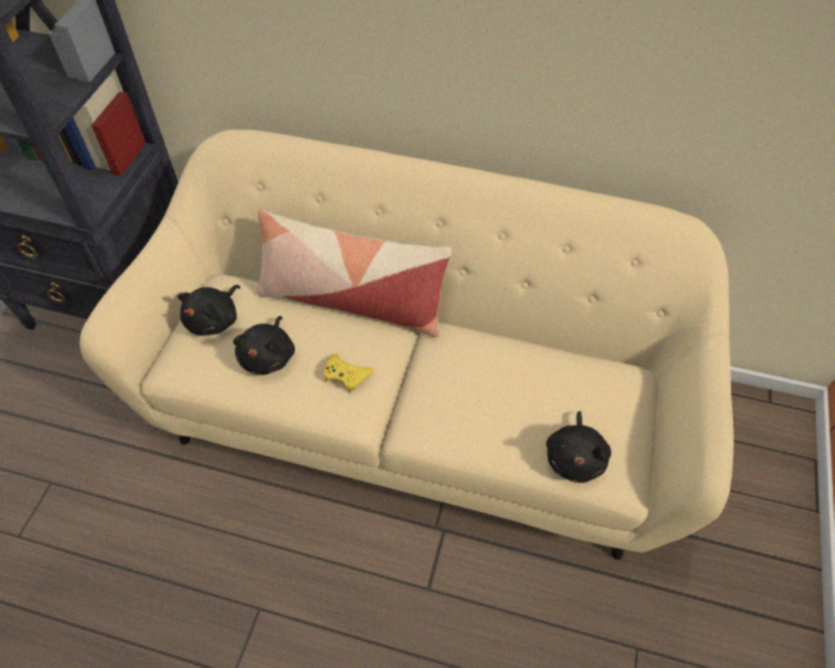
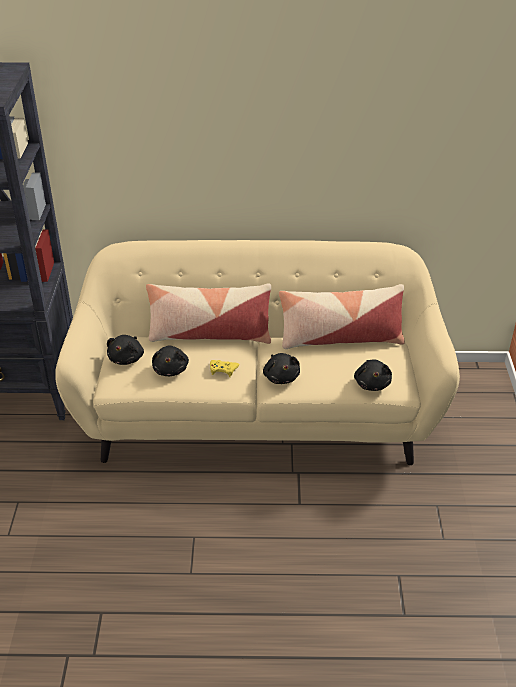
camera: 15 degrees left, 15 degrees down
none -> black plush toy [263,353,300,384]
none -> pillow [279,284,405,349]

